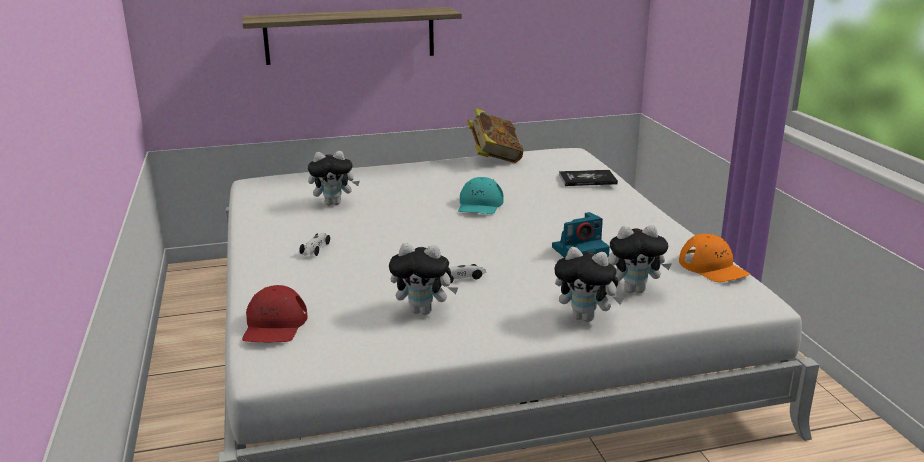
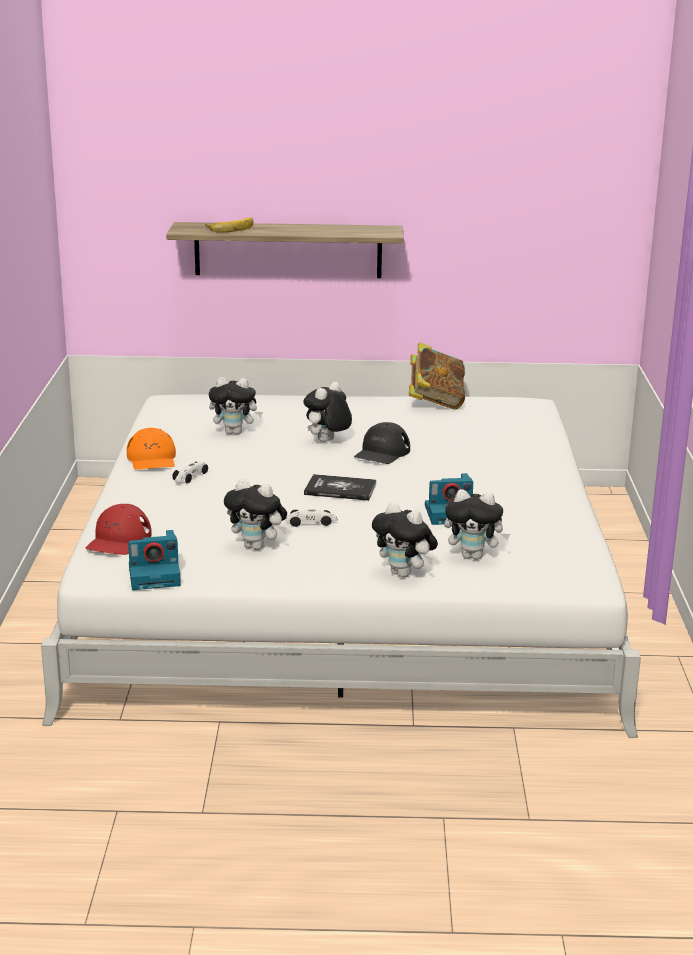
camera: 15 degrees right, 0 degrees up
turquoise cap [458,177,504,214] -> black cap [354,422,410,464]
book [559,170,618,186] -> book moved to [304,474,376,501]
orange cap [679,234,750,282] -> orange cap moved to [126,428,176,470]
none -> camera [128,530,181,590]
none -> banana [205,217,253,232]
none -> plush toy [303,382,352,442]

